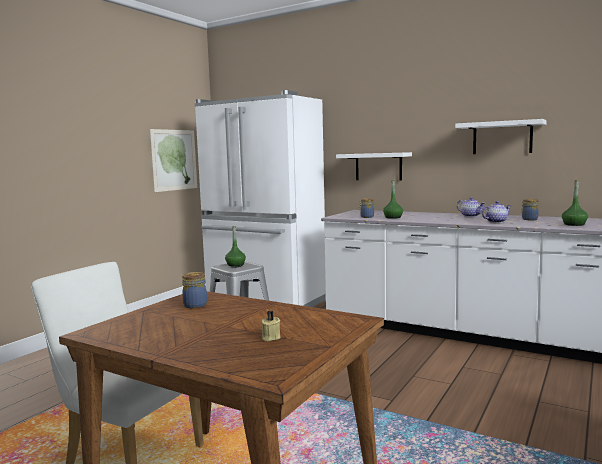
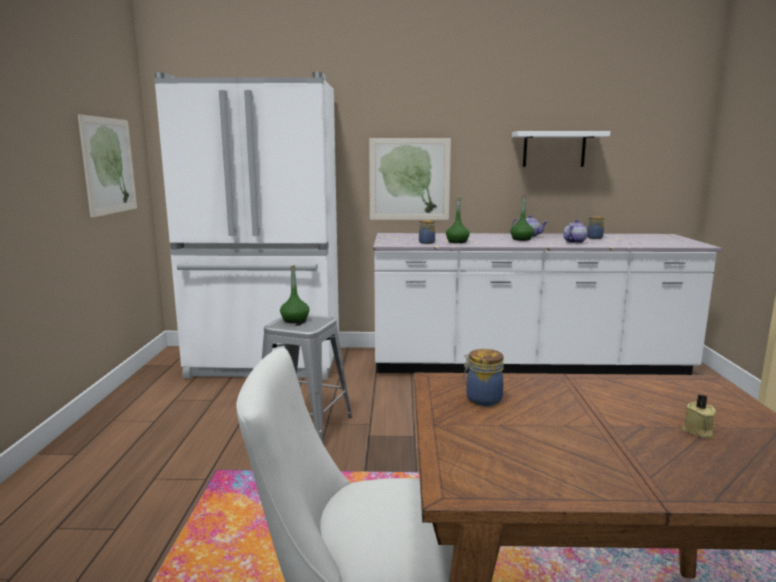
camera: 30 degrees left, 5 degrees up
white shelf [336,152,412,180] -> picture [369,138,451,220]
green bottle [562,180,588,226] -> green bottle moved to [510,195,534,241]

